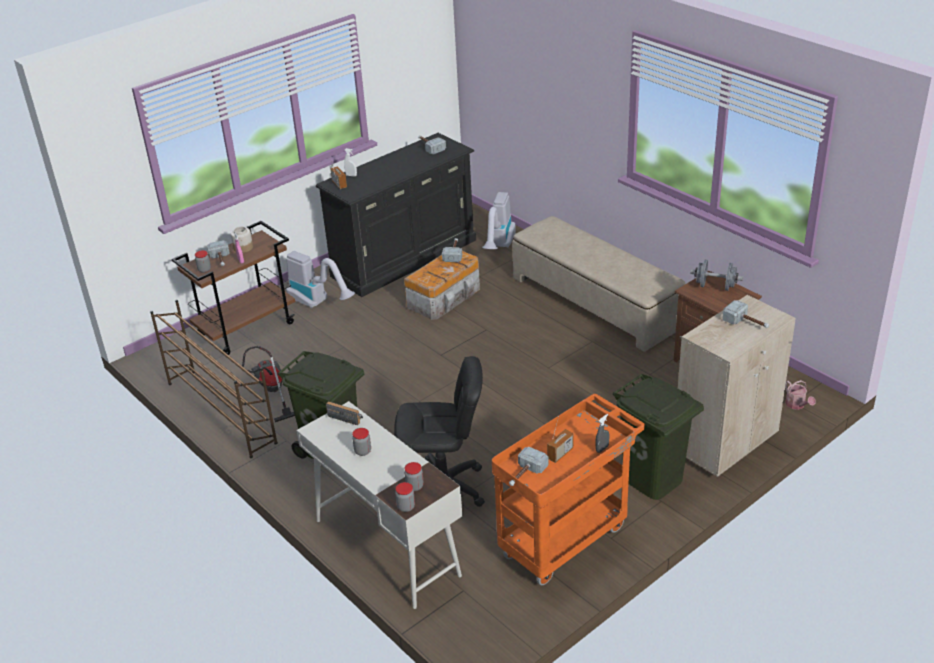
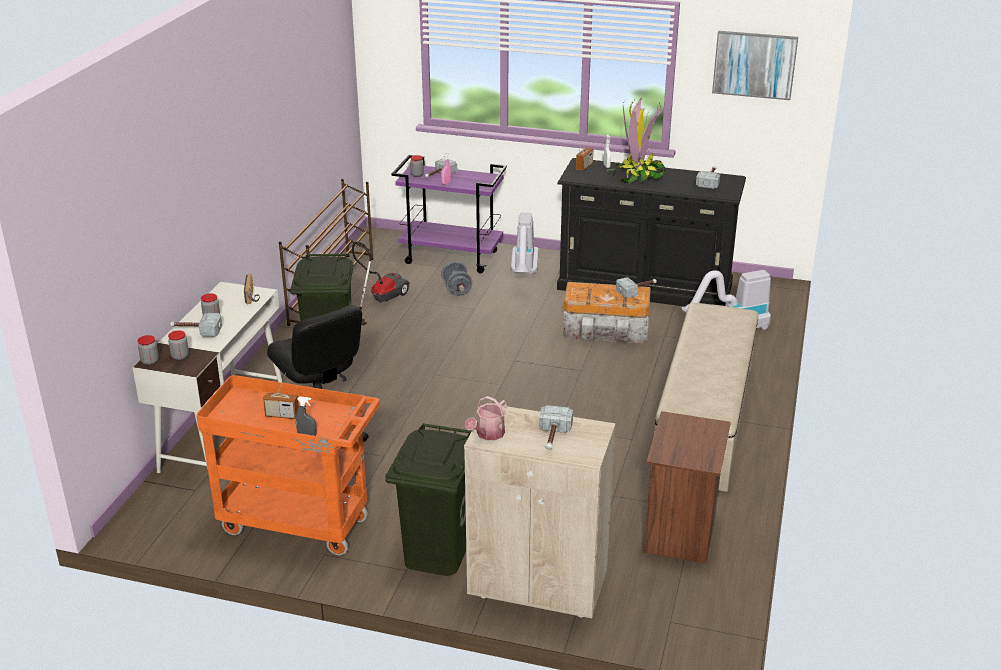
camera: 55 degrees right, 5 degrees down
brown cart [172,221,295,355] -> purple cart [392,155,507,273]
jar [231,226,253,253] -> none
hammer [509,447,548,486] -> hammer moved to [170,313,222,337]
grey dumbbell [690,260,743,291] -> grey dumbbell moved to [441,261,473,296]
watering can [785,380,816,410] -> watering can moved to [465,396,507,440]
none -> potted plant [607,97,668,183]
none -> picture [712,31,798,100]

